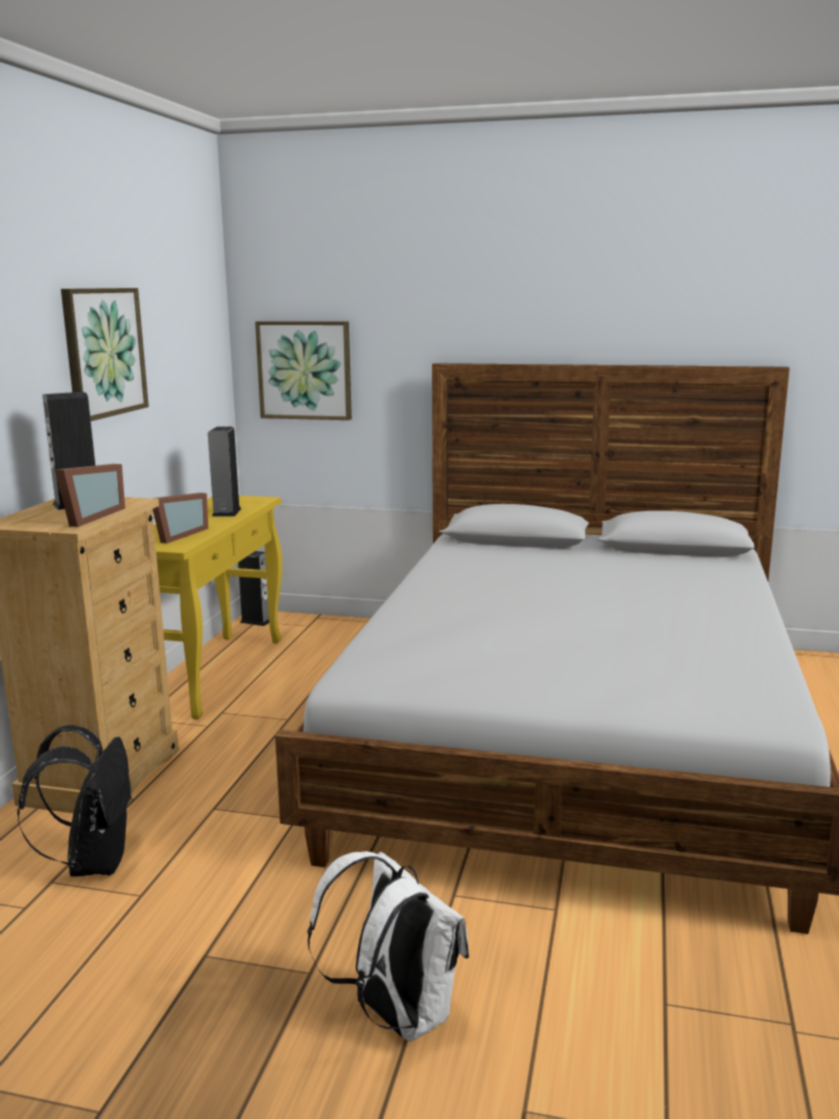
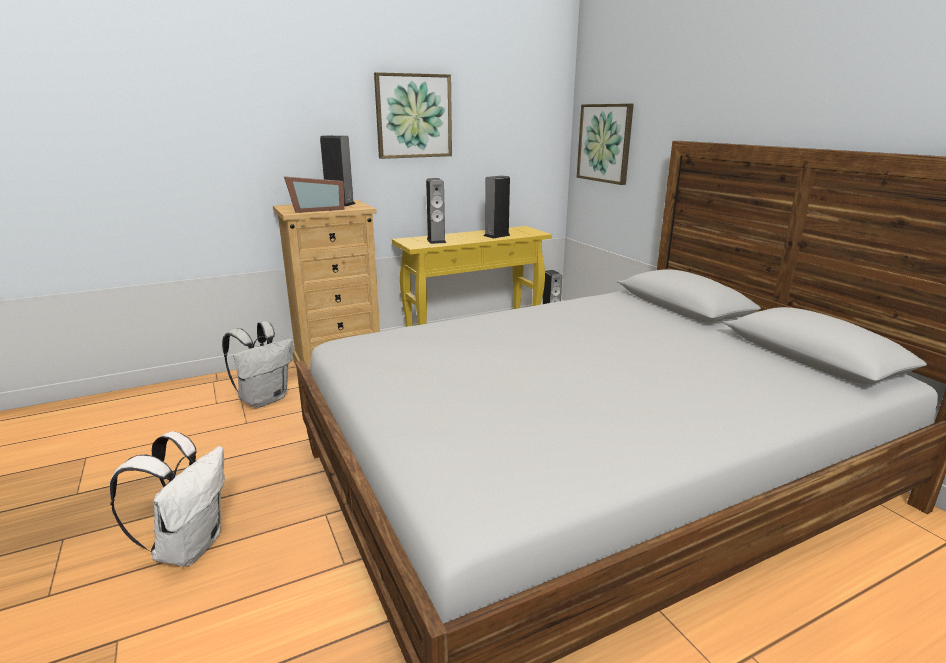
camera: 50 degrees right, 5 degrees up
black backpack [17,725,133,877] -> white backpack [222,321,293,408]
picture frame [153,493,208,544] -> speaker [426,178,446,244]

